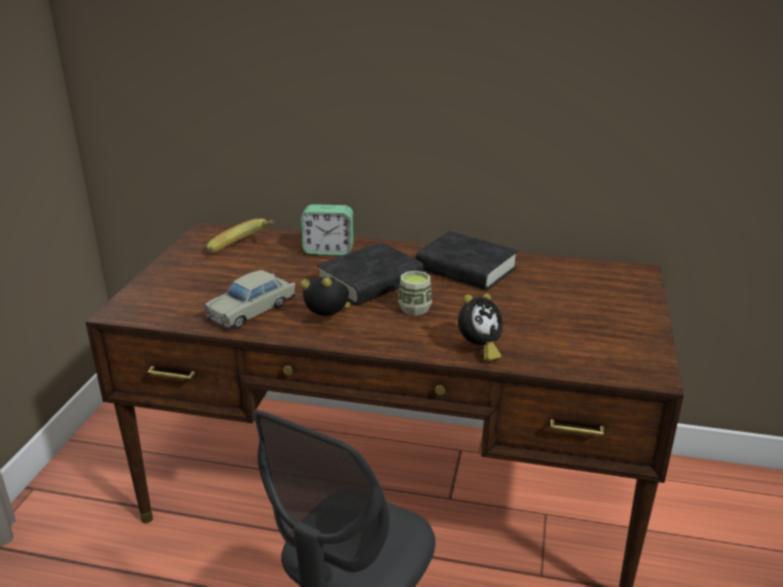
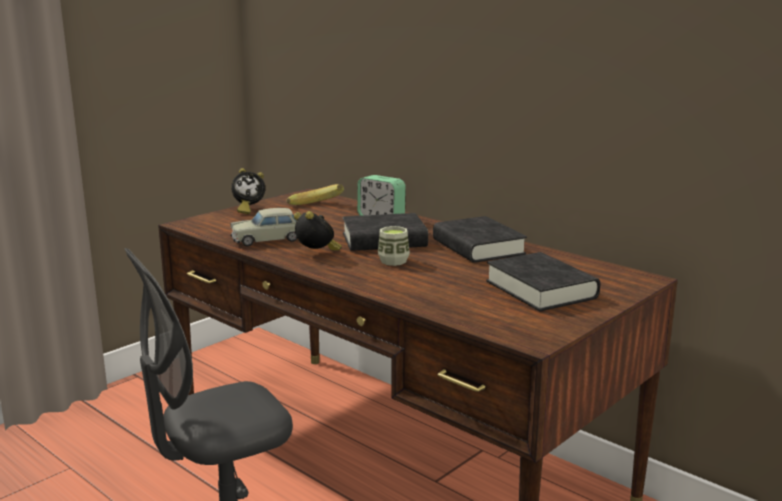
camera: 30 degrees right, 10 degrees down
alarm clock [458,293,503,361] -> alarm clock moved to [231,168,265,214]
none -> black book [486,252,600,311]

